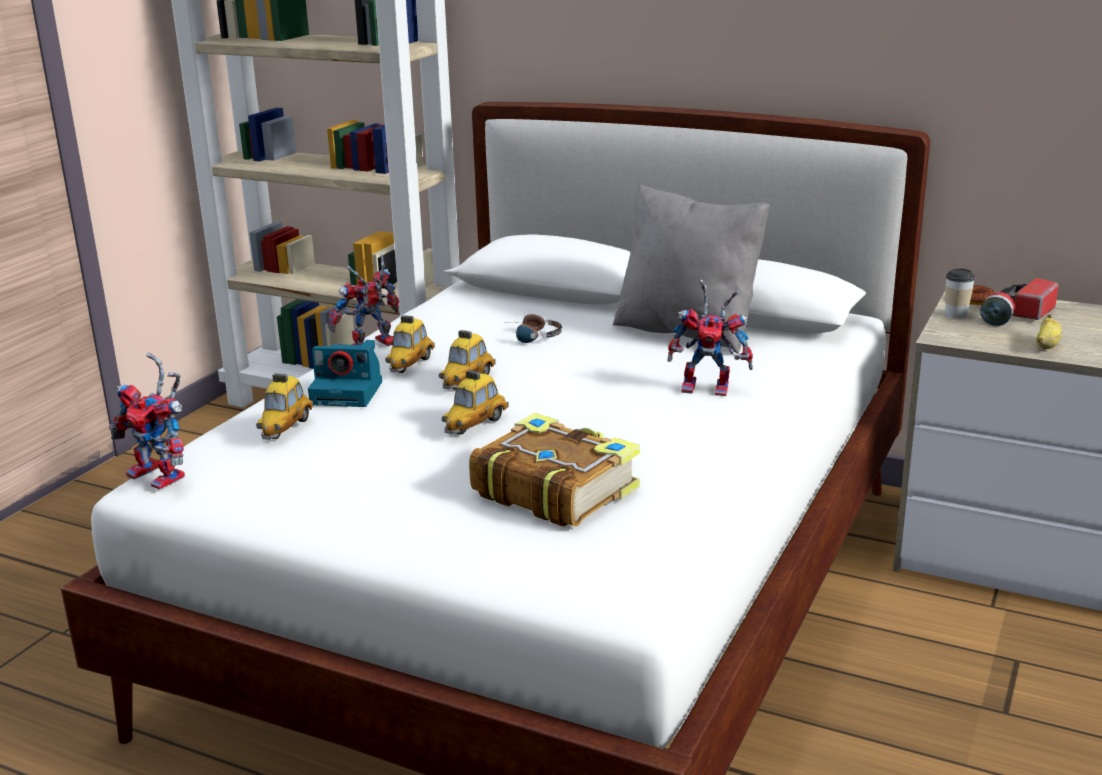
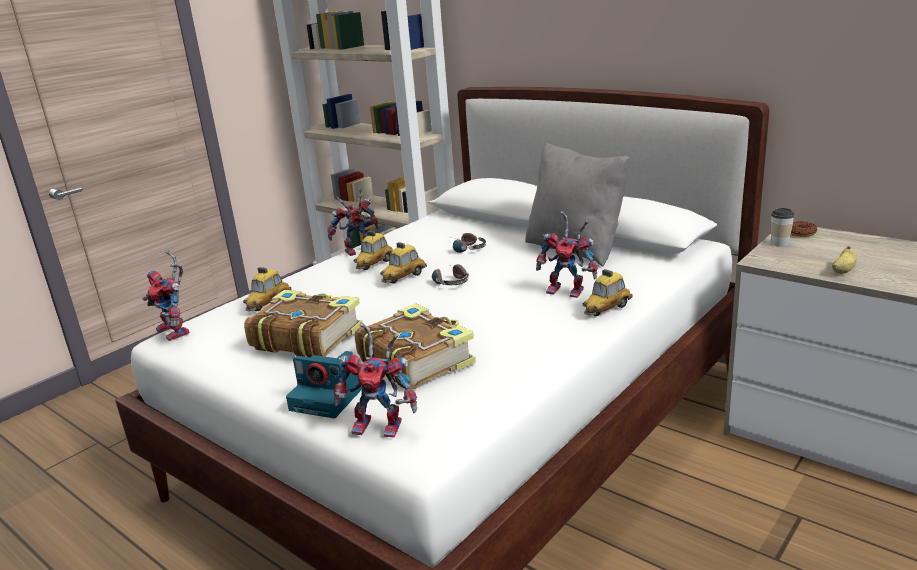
camera: 15 degrees right, 0 degrees up
camera [308,340,382,407] -> camera moved to [286,351,363,418]
toy car [442,370,509,435] -> toy car moved to [583,269,633,316]
flashlight [980,278,1059,326] -> none
none -> book [244,290,363,357]
none -> toy robot [334,323,417,437]
none -> headphones [432,264,469,285]

